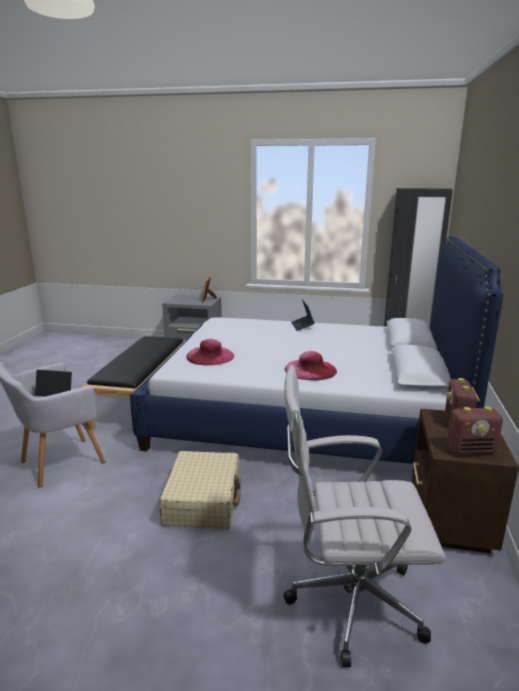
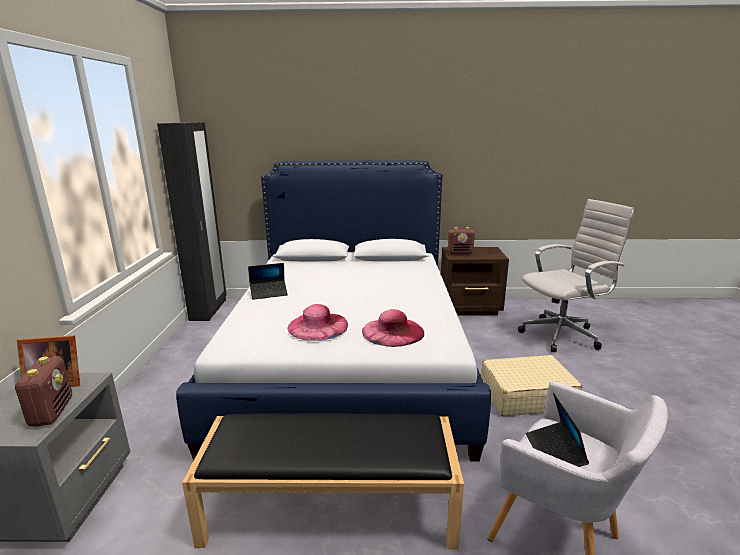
camera: 100 degrees left, 0 degrees up
white office chair [283,365,446,667] -> white office chair turned 105 degrees counterclockwise [518,199,634,352]
pink hat [285,351,337,380] -> pink hat moved to [287,304,348,341]
radio [447,406,503,455] -> radio moved to [14,356,72,427]

